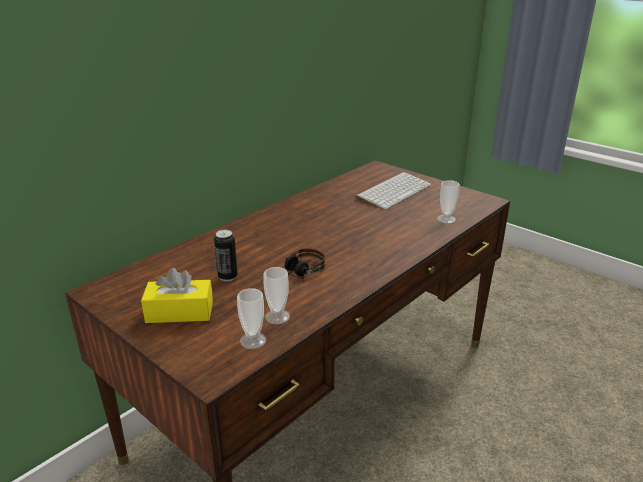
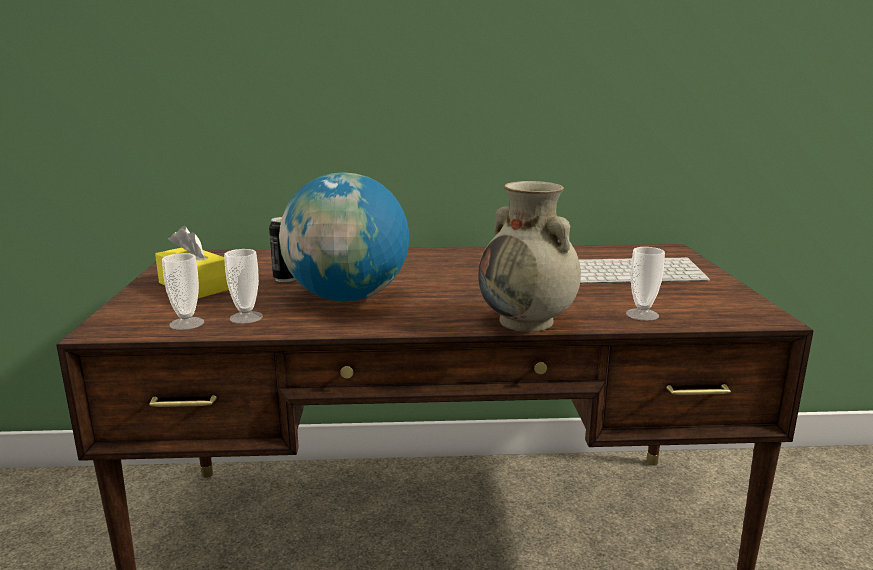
camera: 45 degrees right, 10 degrees down
headphones [285,248,325,278] -> globe [279,172,409,302]
none -> beige vase [478,181,581,332]

